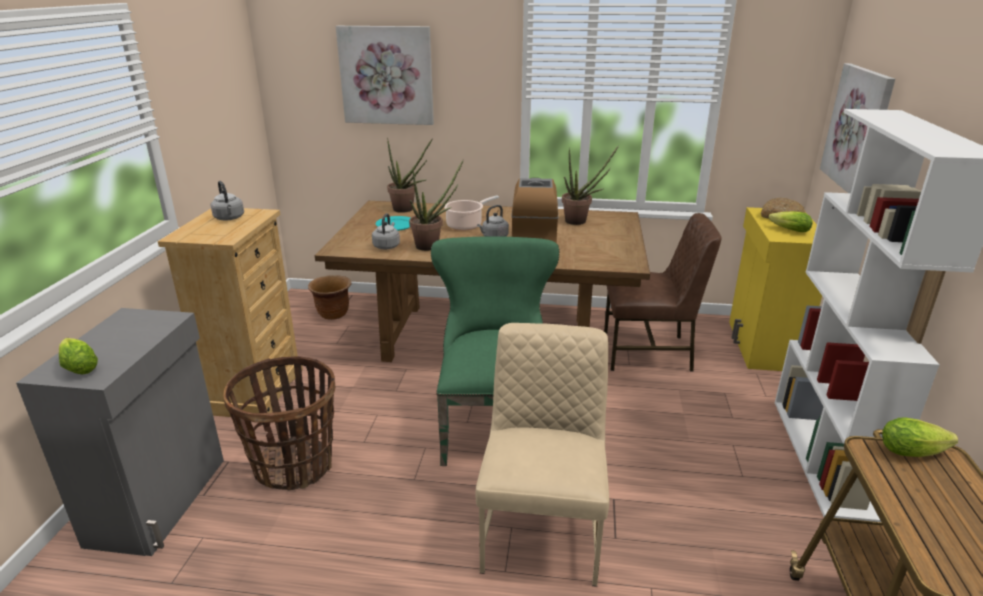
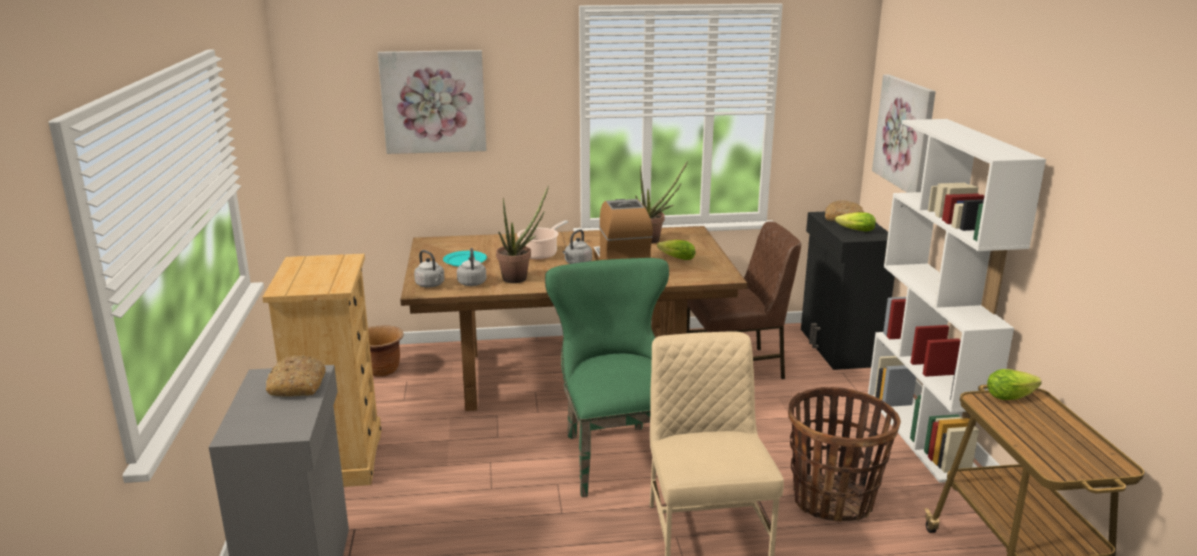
camera: 15 degrees left, 5 degrees down
lettuce [59,338,98,374] -> lettuce moved to [657,240,696,260]
grey kettle [211,181,244,220] -> grey kettle moved to [414,250,445,287]
basket [223,356,336,491] -> basket moved to [788,387,901,522]
potted plant [387,138,433,213] -> none
yellow cabinet [729,207,822,371] -> black cabinet [801,212,895,370]
none -> bread [266,355,326,397]

